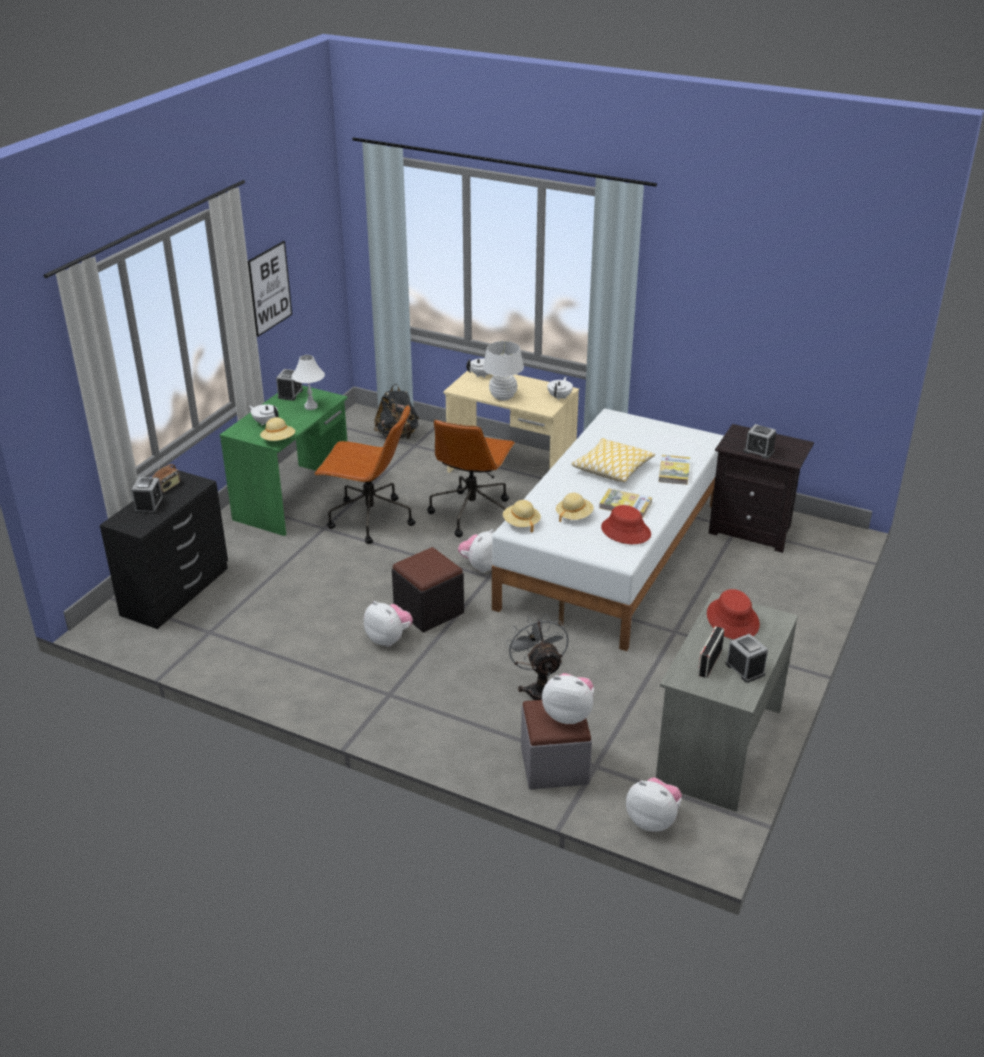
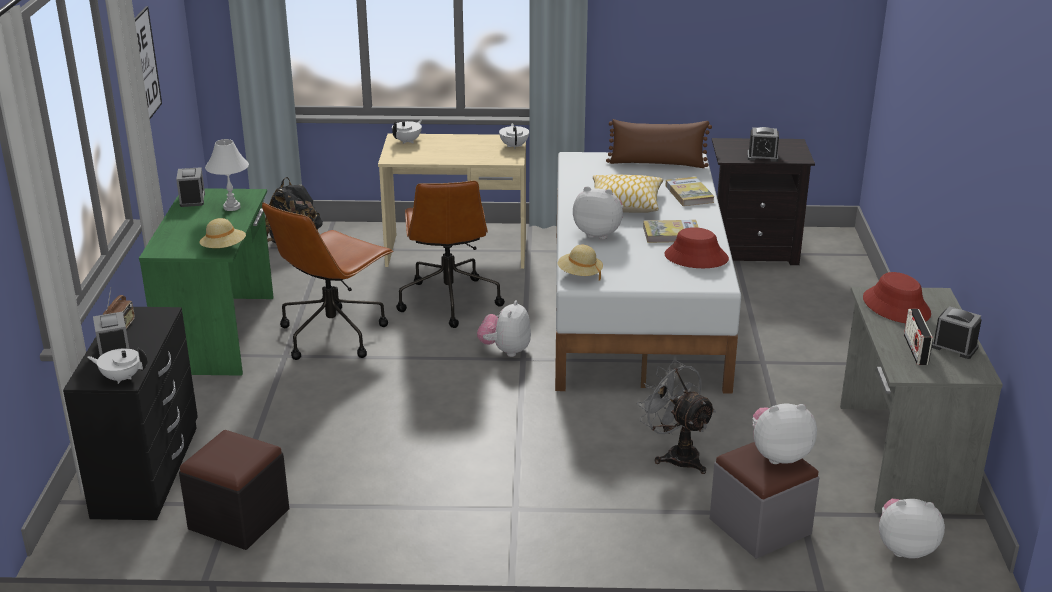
camera: 25 degrees left, 5 degrees down
white teapot [249,404,279,425] -> white teapot moved to [87,348,147,384]
brown office chair [315,405,415,544] -> brown office chair turned 135 degrees clockwise [262,202,393,360]
plush toy [364,601,413,647] -> plush toy moved to [573,186,623,239]
black ottoman [392,547,464,633] -> black ottoman moved to [179,430,289,550]
white table lamp [483,341,524,401] -> none
beige hat [556,493,594,523] -> none
none -> brown pillow [606,119,712,168]

